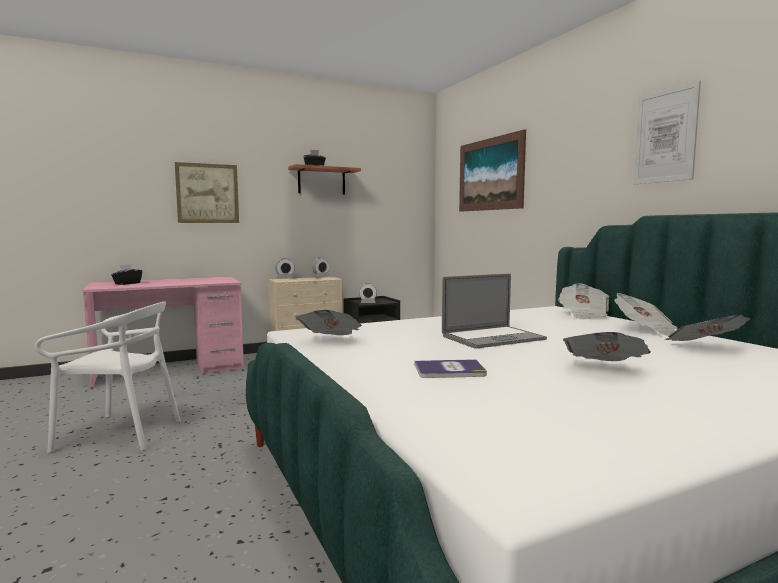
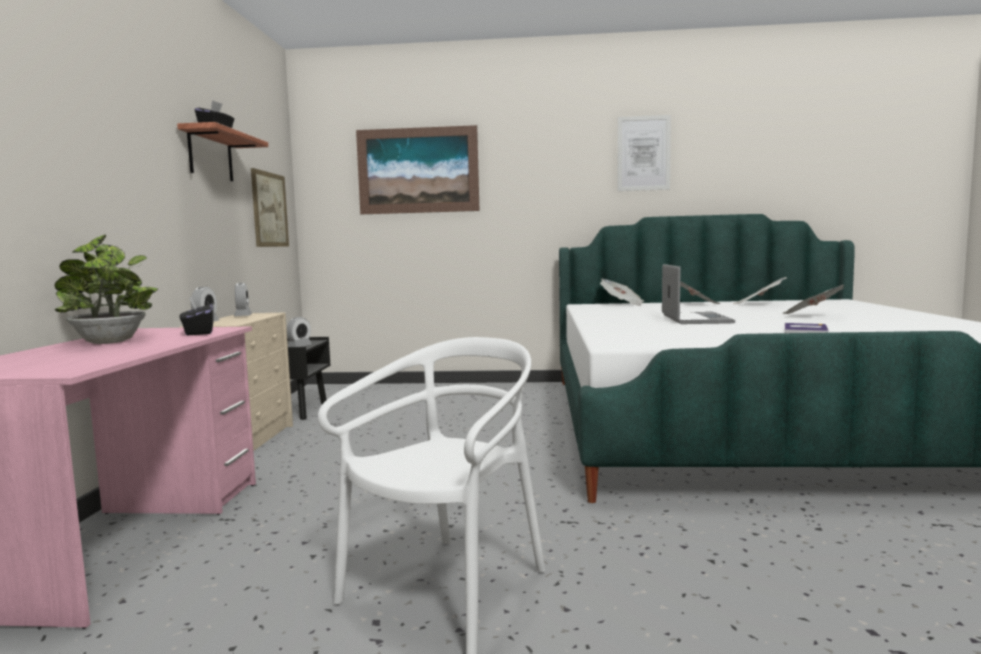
camera: 60 degrees left, 0 degrees up
black tissue box [111,264,142,285] -> black tissue box moved to [179,296,214,335]
picture [175,162,239,223] -> picture moved to [251,168,289,247]
newspaper [296,310,362,335] -> none
none -> potted plant [55,235,158,344]

